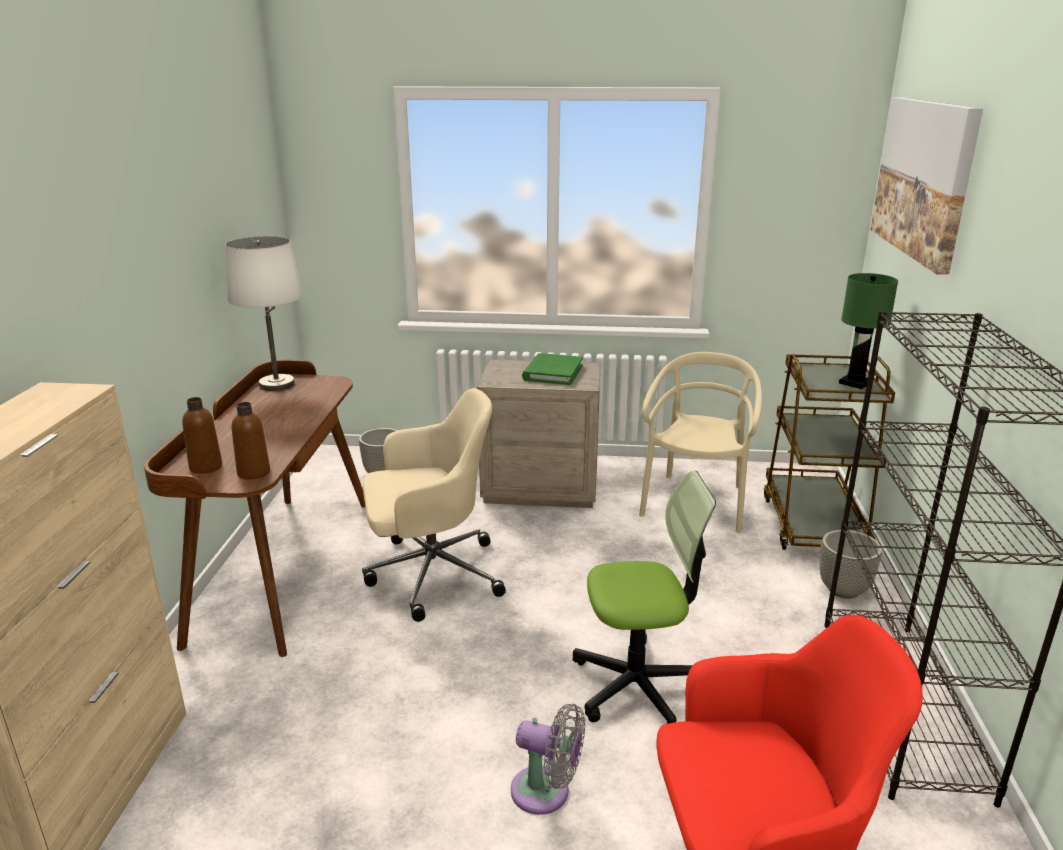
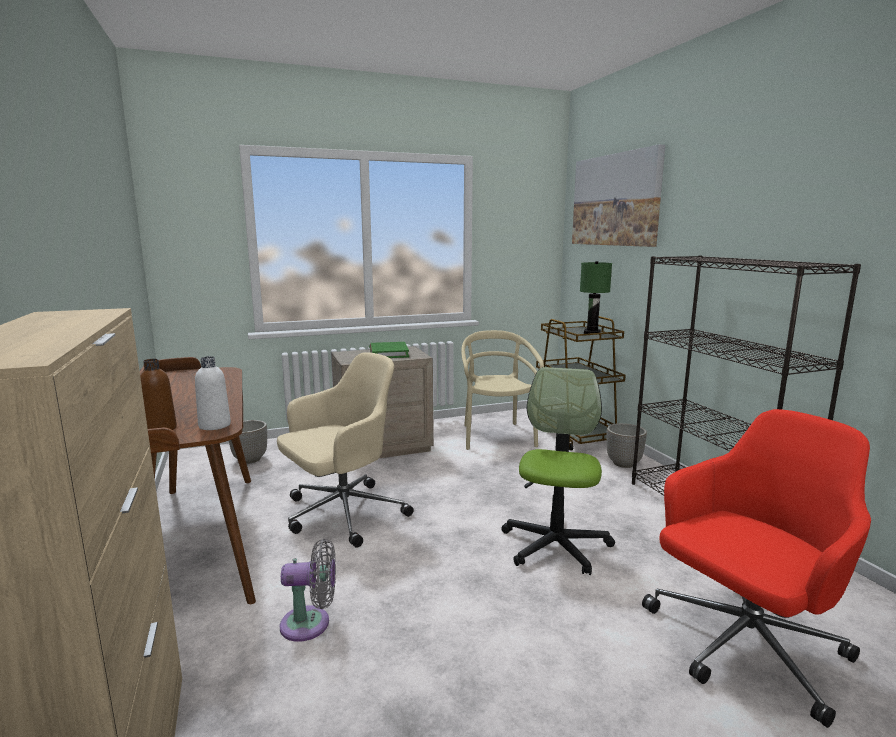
camera: 25 degrees left, 10 degrees down
white table lamp [225,236,303,391] -> none
brown bottle [232,402,270,479] -> white bottle [195,356,231,430]
grey fan [511,704,585,815] -> grey fan moved to [280,539,336,642]
office chair [573,471,716,724] -> office chair turned 45 degrees counterclockwise [501,367,615,575]

